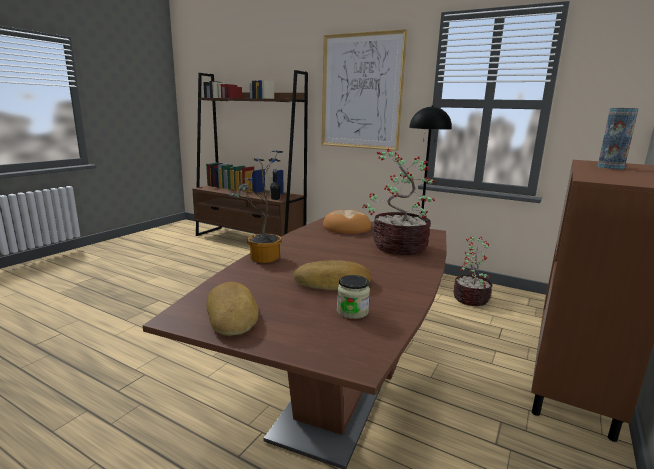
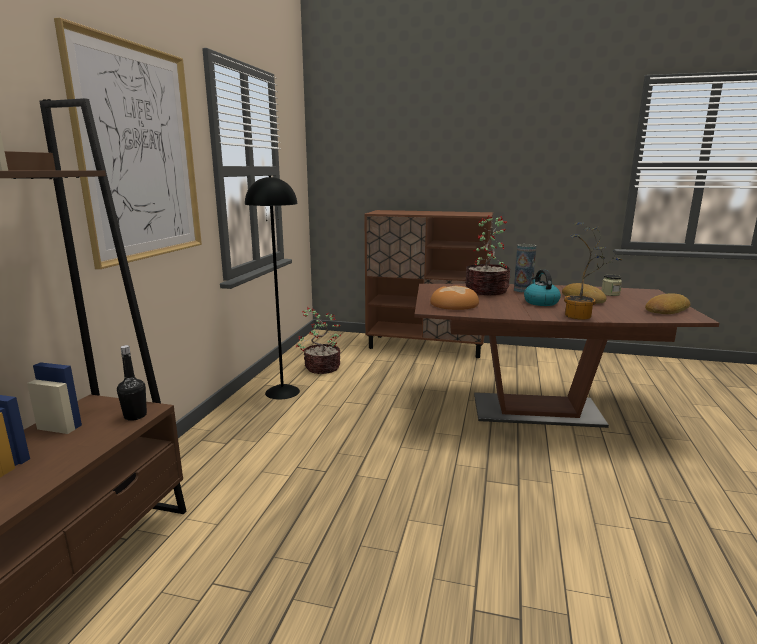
camera: 105 degrees left, 0 degrees up
vase [597,108,639,169] -> vase moved to [514,244,536,293]
none -> kettle [524,270,561,306]

